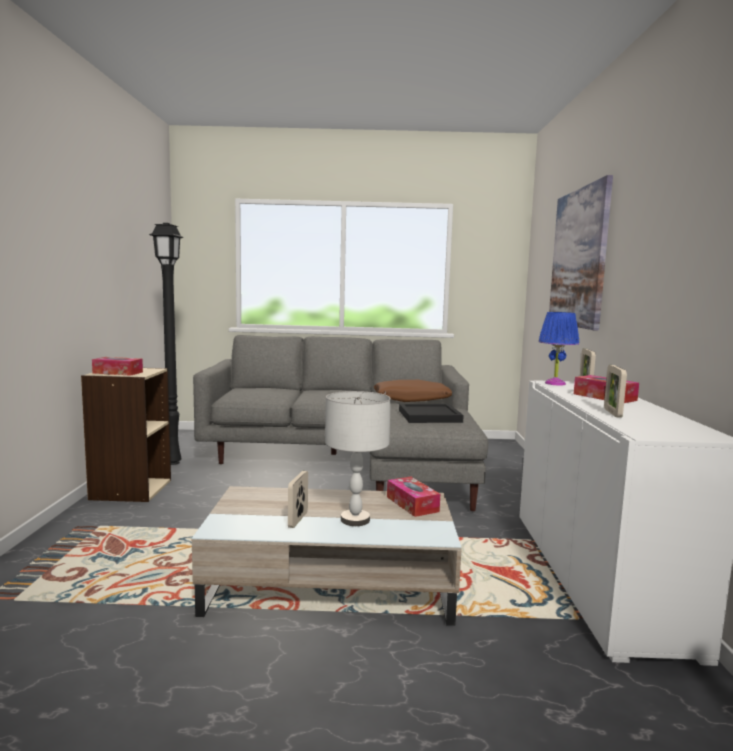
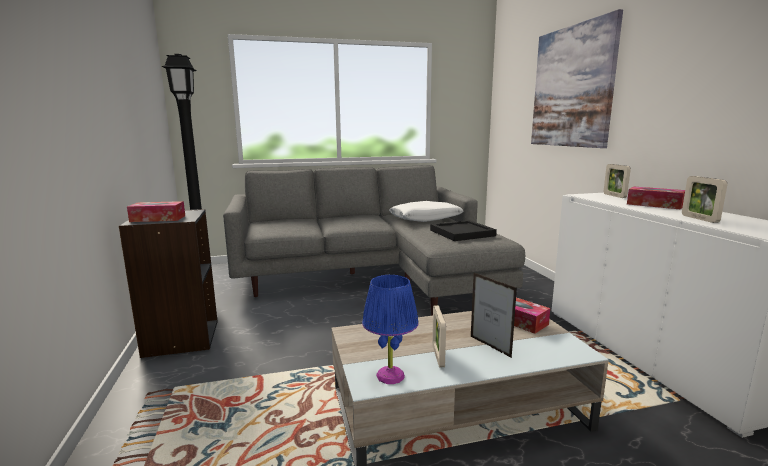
camera: 15 degrees left, 5 degrees up
beige bookcase [81,368,171,502] -> black bookcase [119,209,218,358]
grey table lamp [325,391,391,526] -> picture frame [471,273,517,358]
brown pillow [374,380,452,402] -> white pillow [389,201,463,222]
blue table lamp [538,312,579,385] -> blue table lamp moved to [362,275,419,384]

